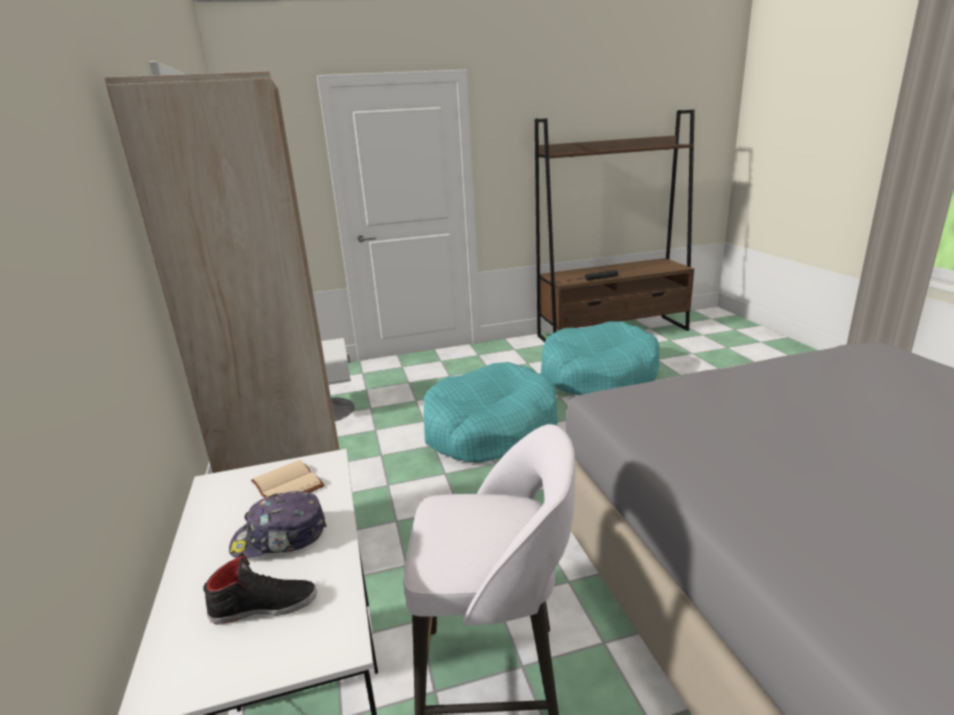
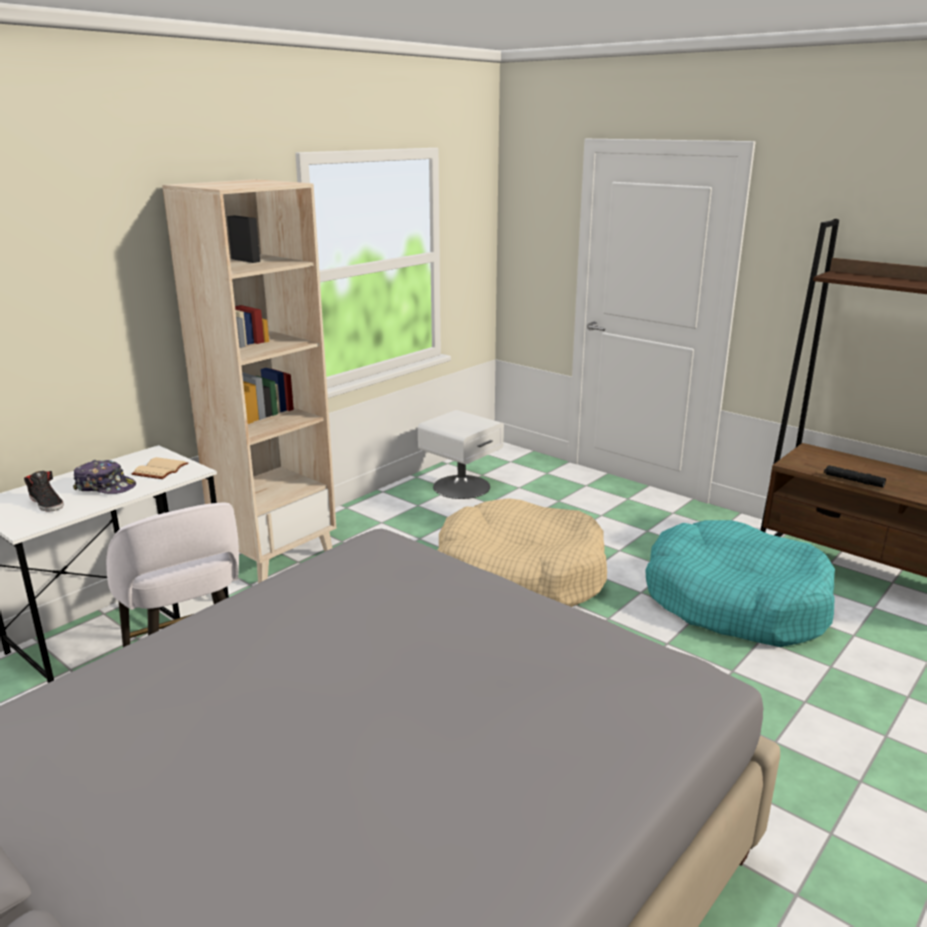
camera: 55 degrees right, 0 degrees up
cap [229,491,327,558] -> cap turned 150 degrees clockwise [73,460,136,494]
turquoise dog bed [424,362,558,463] -> beige dog bed [437,498,607,607]

